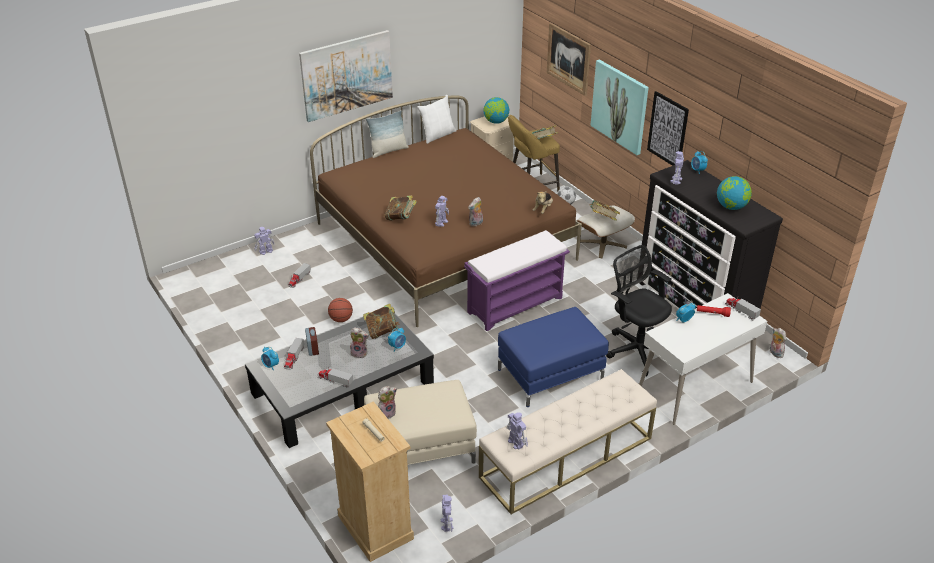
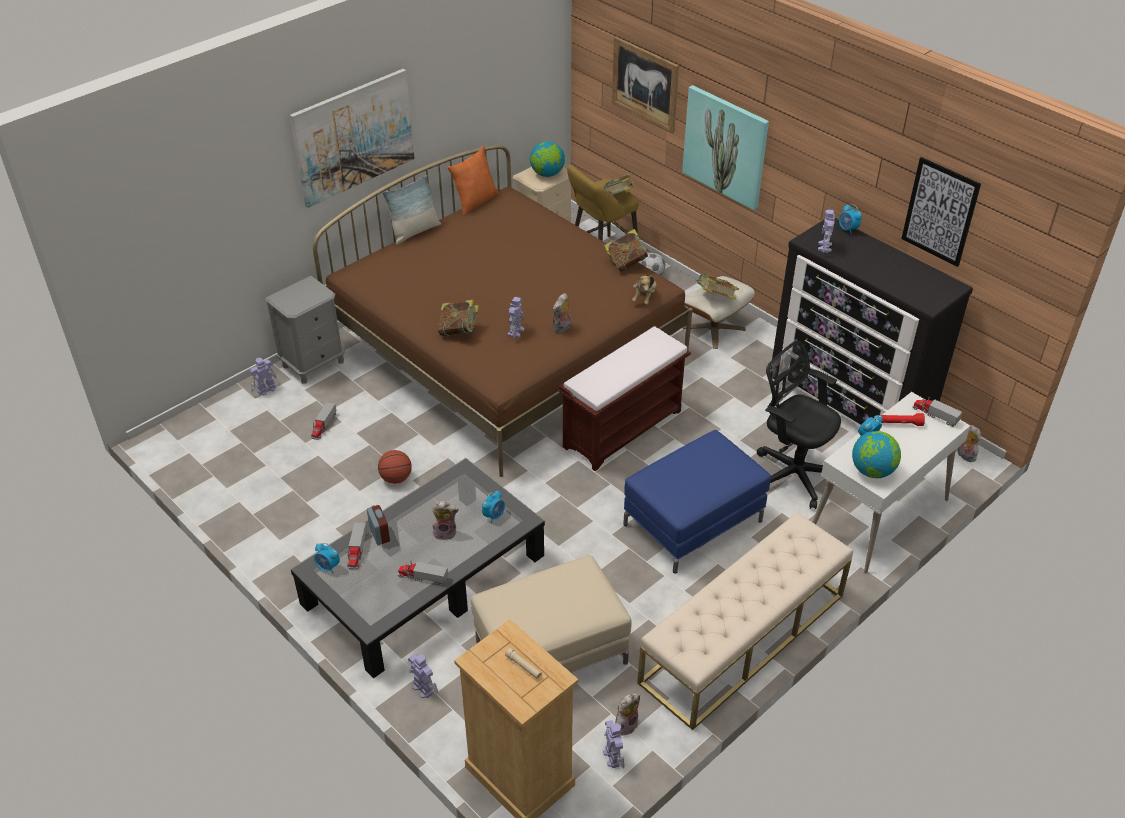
camera: 10 degrees left, 5 degrees up
book [363,304,400,339] -> book moved to [604,229,650,272]
plush toy [378,386,397,419] -> plush toy moved to [615,693,640,735]
white pillow [417,95,456,144] -> orange pillow [447,146,499,216]
purple bench [464,230,570,331] -> brown bench [559,326,691,471]
toy robot [507,412,528,450] -> toy robot moved to [408,655,438,698]
picture [647,91,689,166] -> picture moved to [901,157,981,267]
globe [717,176,752,210] -> globe moved to [852,431,901,478]
none -> grey nightstand [265,276,345,384]

